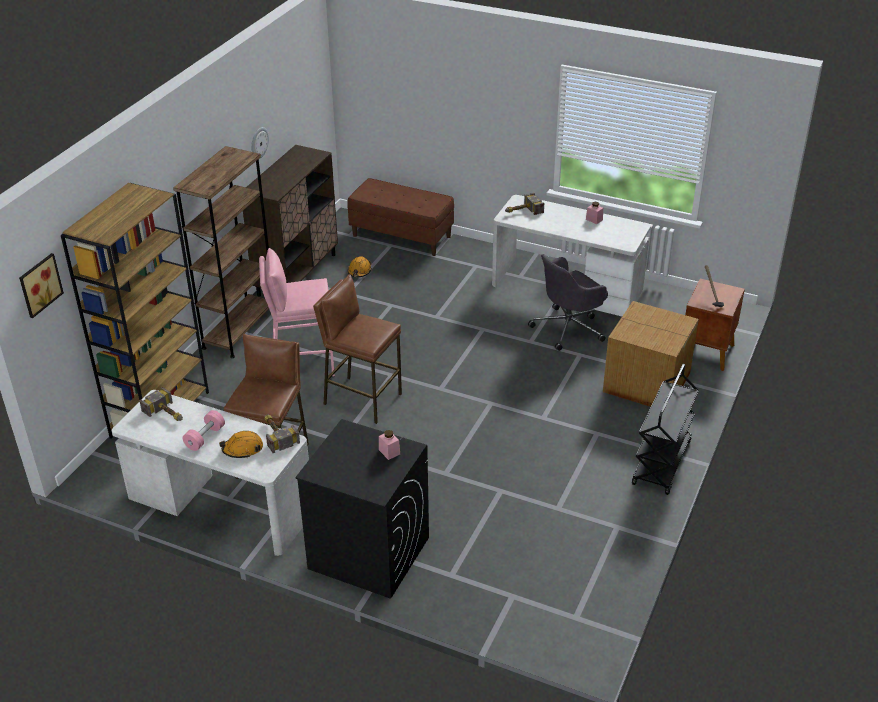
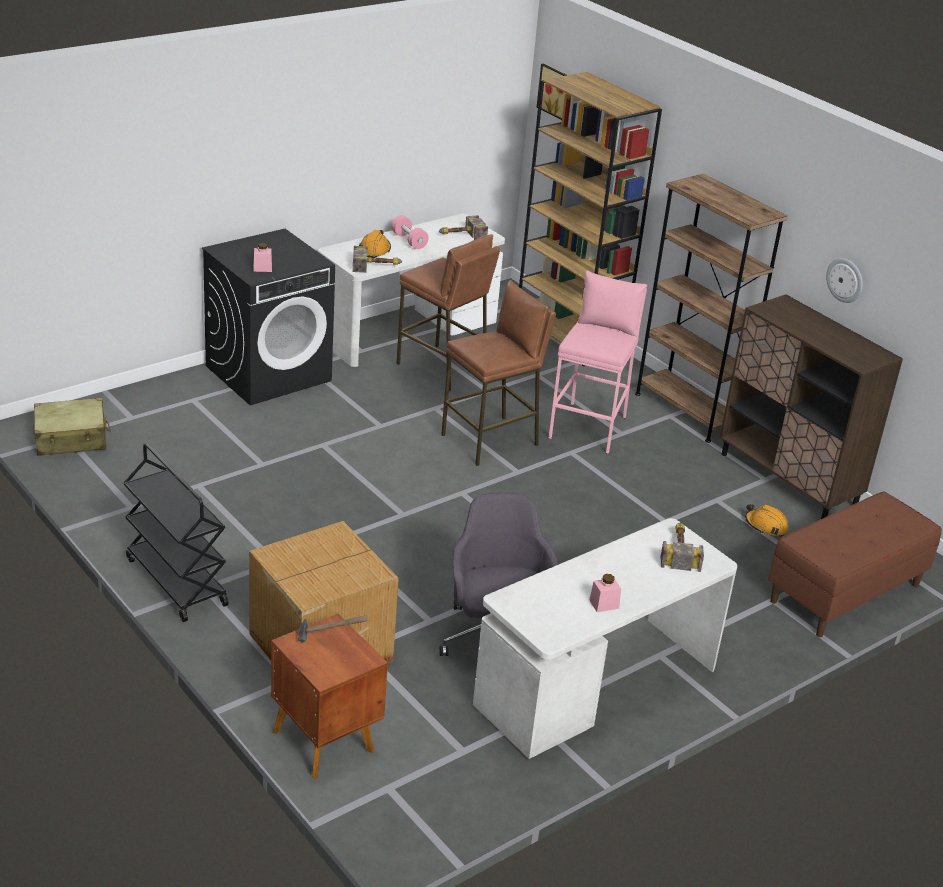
camera: 115 degrees right, 5 degrees down
none -> beige suitcase [34,398,111,456]

